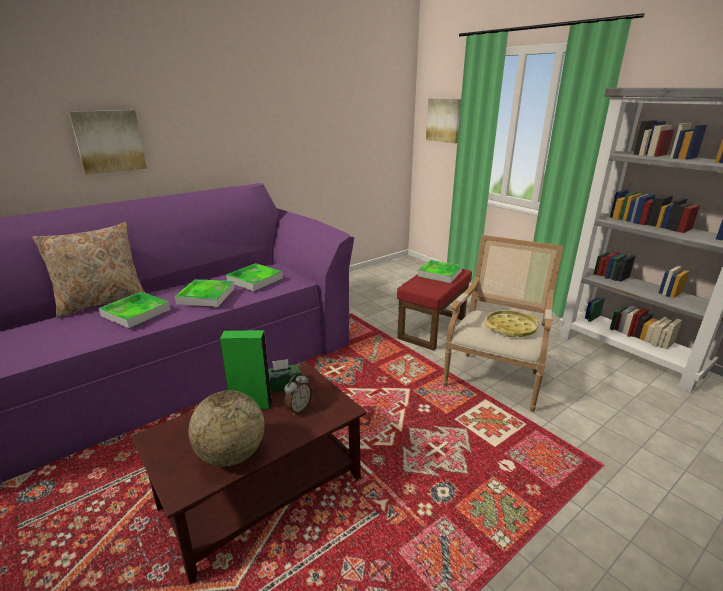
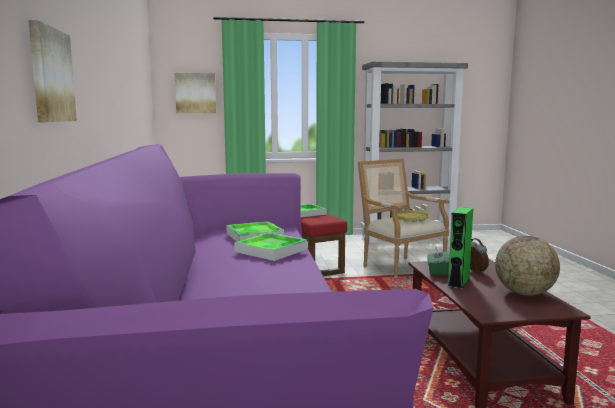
camera: 60 degrees left, 15 degrees down
beige pillow [32,222,145,318] -> none
tray [99,292,171,328] -> none

